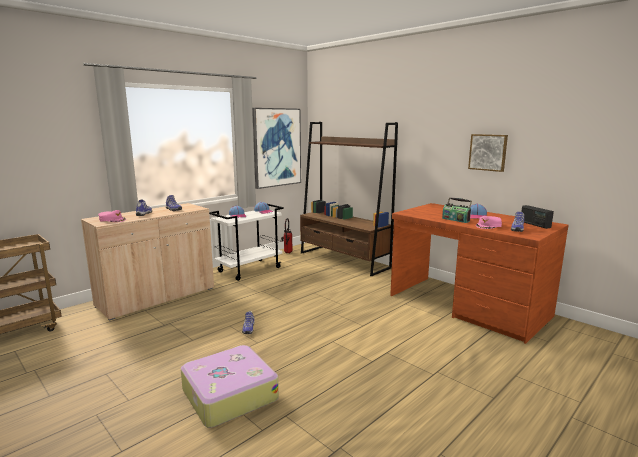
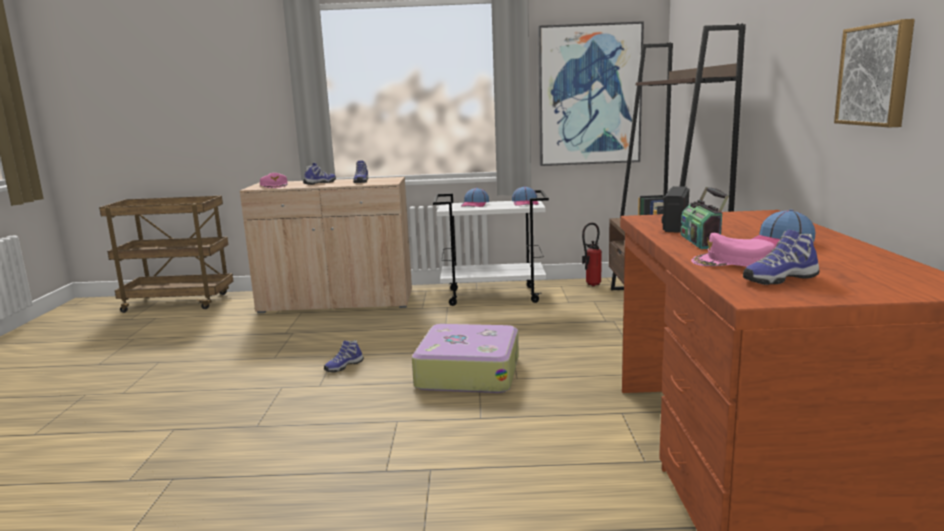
camera: 45 degrees right, 0 degrees up
suitcase [181,345,279,428] -> suitcase moved to [412,324,519,393]
radio [521,205,554,229] -> radio moved to [662,186,689,233]

